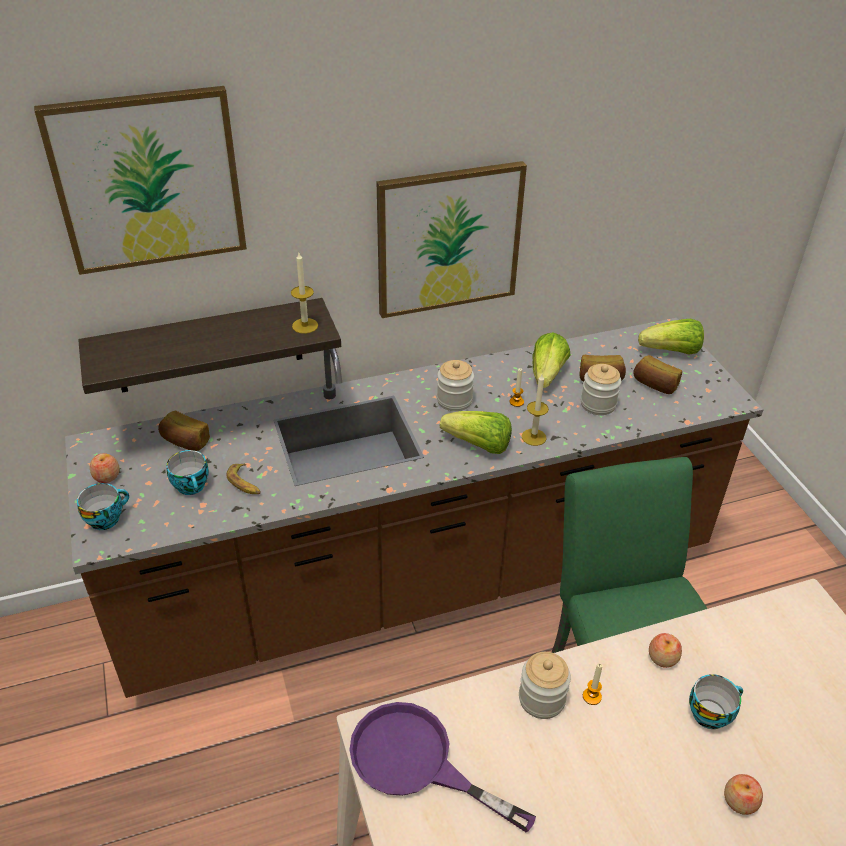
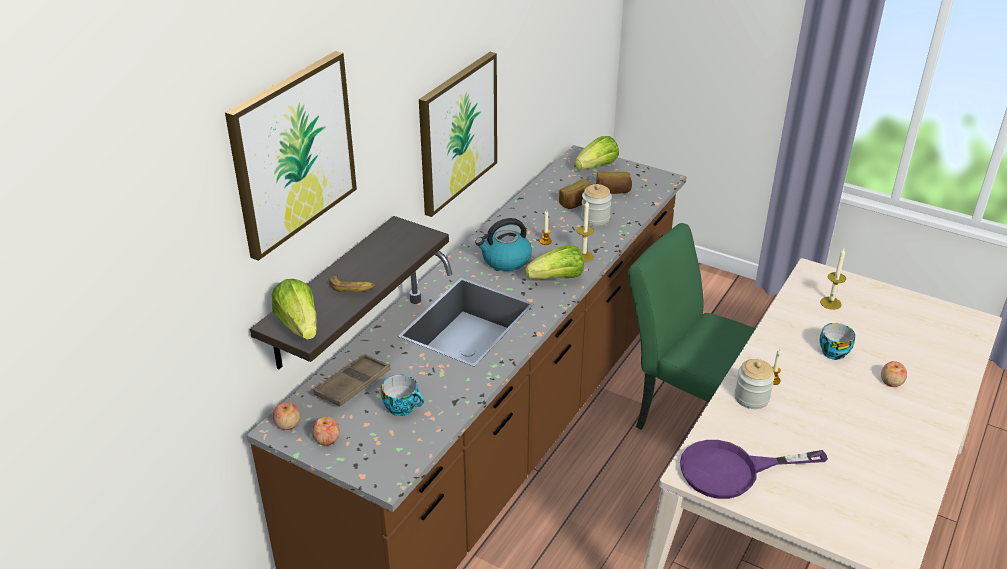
camera: 40 degrees left, 5 degrees down
cup [77,483,129,530] -> none
bread [158,411,210,451] -> brown tray [314,354,391,406]
banana [226,464,261,494] -> banana moved to [329,275,375,292]
candle [291,253,318,334] -> candle moved to [820,248,846,310]
jar [437,360,474,411] -> kettle [475,218,532,271]
lettuce [532,332,571,388] -> lettuce moved to [272,279,317,340]
apple [649,633,682,668] -> apple moved to [273,402,300,430]

